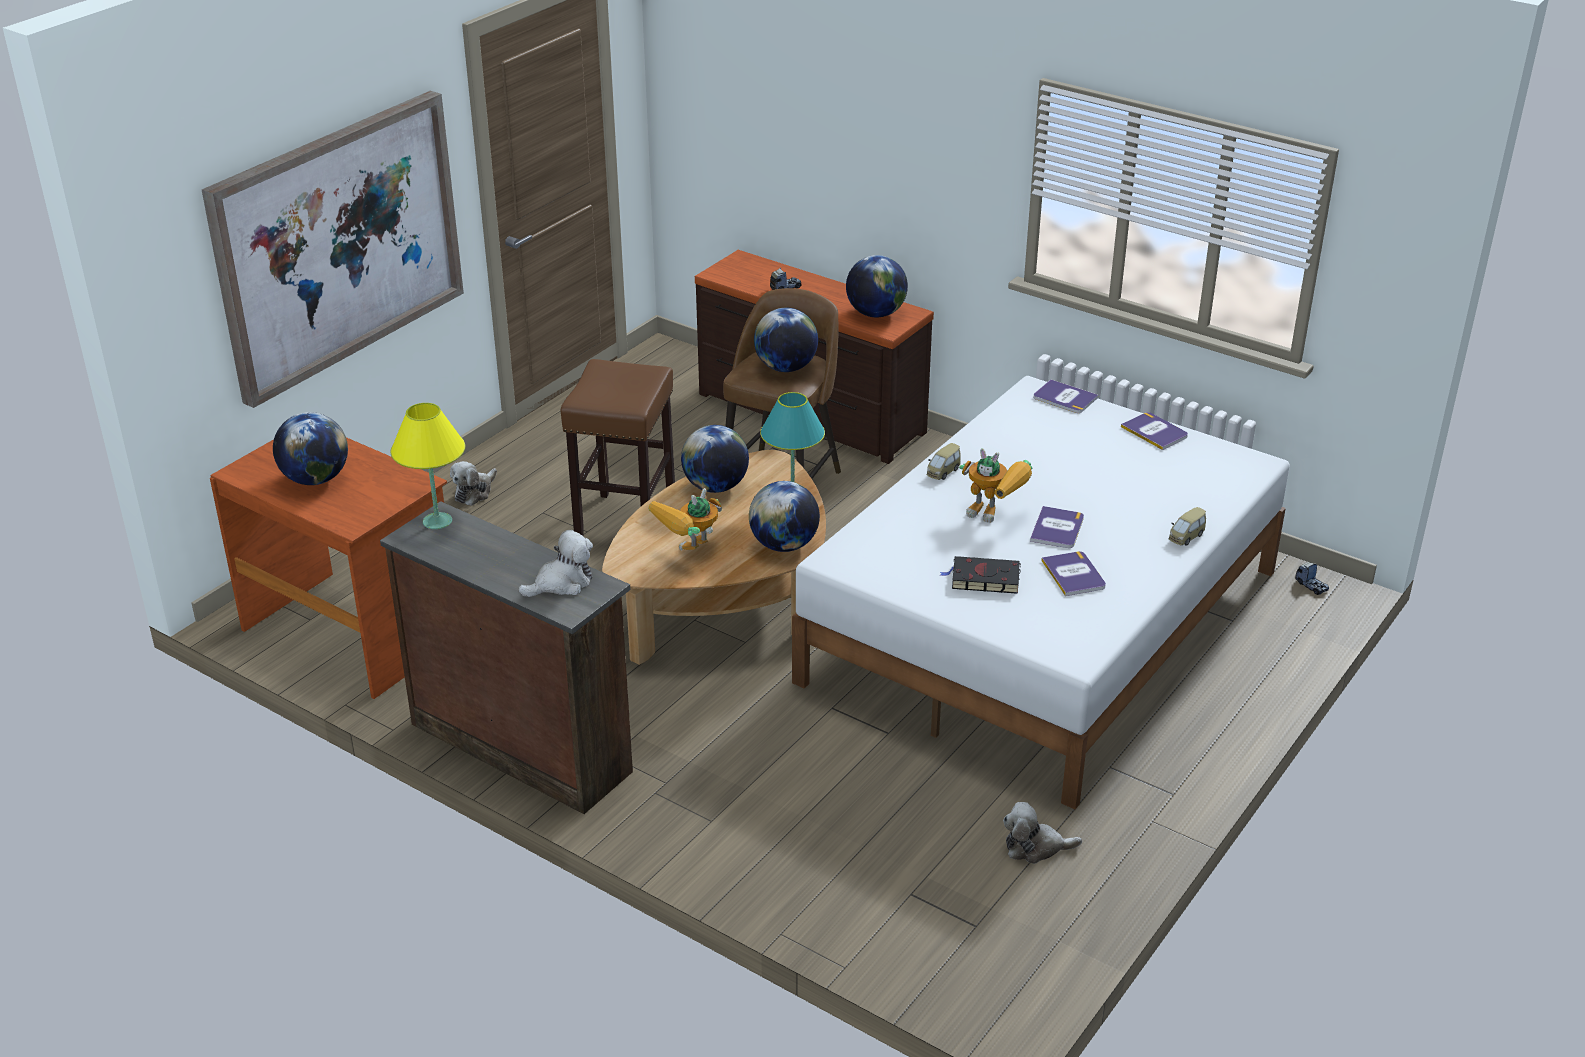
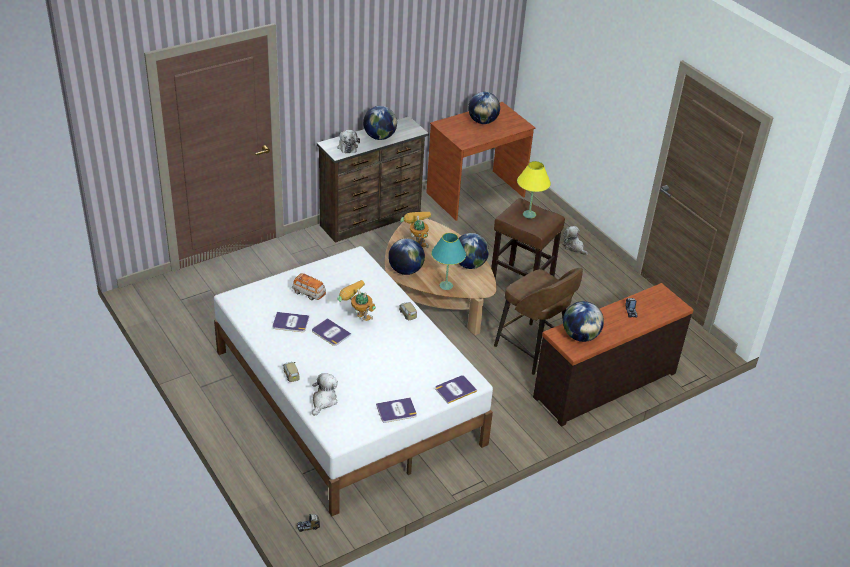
camera: 110 degrees right, 5 degrees up
picture [202,91,464,408] -> none
yellow table lamp [390,403,466,529] -> yellow table lamp moved to [517,161,551,219]
globe [754,308,818,372] -> globe moved to [363,106,397,140]
black book [940,556,1021,594] -> toy car [292,273,326,300]
toy robot [959,448,1032,523] -> toy robot turned 75 degrees clockwise [337,280,376,321]
plush toy [1003,802,1082,864] -> plush toy moved to [312,373,338,416]

